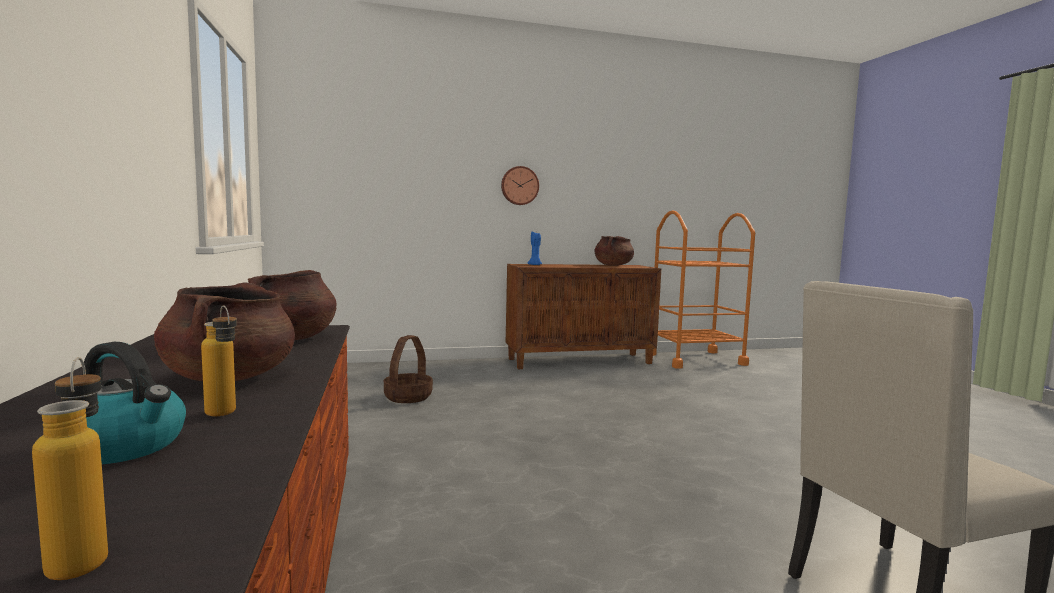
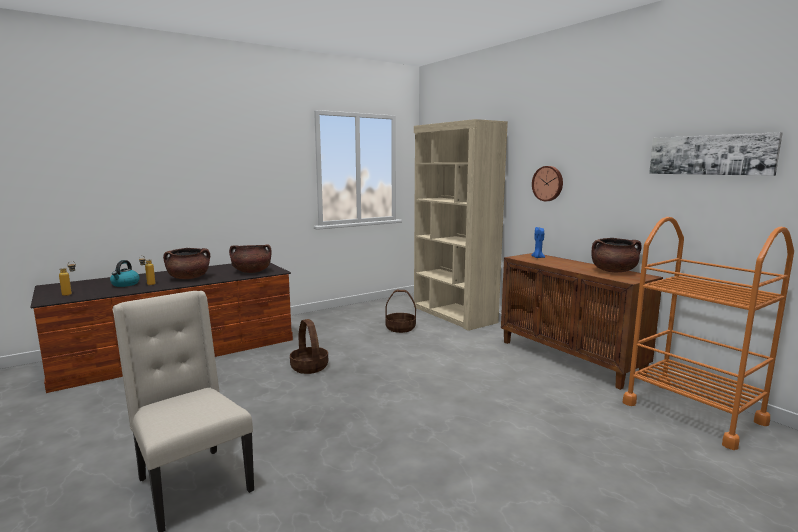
camera: 70 degrees right, 5 degrees up
none -> basket [290,319,328,374]
none -> beige bookcase [414,119,508,331]
none -> picture [649,132,783,176]

